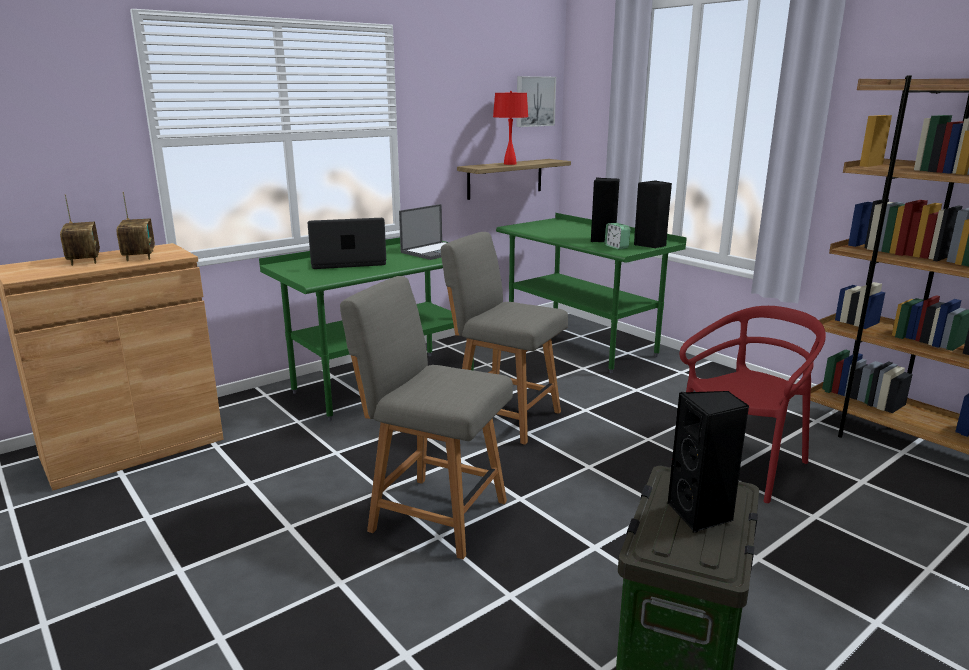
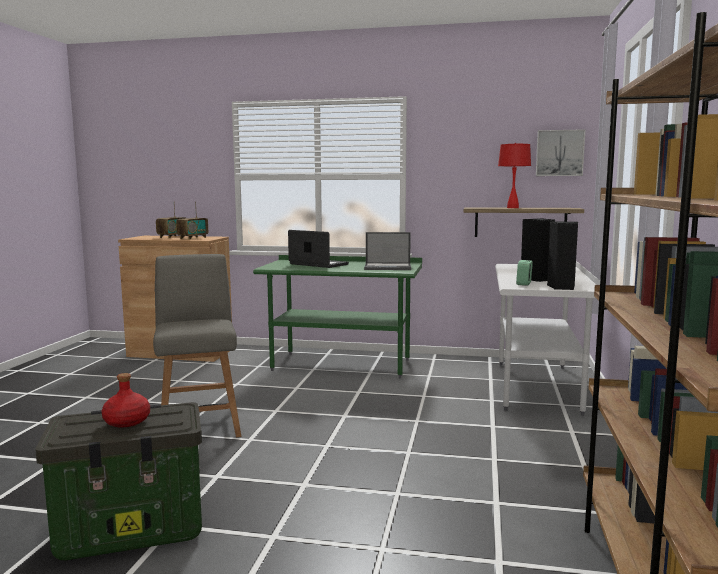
camera: 50 degrees right, 10 degrees down
grey chair [441,232,568,445] -> none
green desk [496,213,687,373] -> white desk [495,261,600,416]
black speaker [668,391,749,533] -> red bottle [102,373,150,428]
red chair [680,306,826,503] -> none

